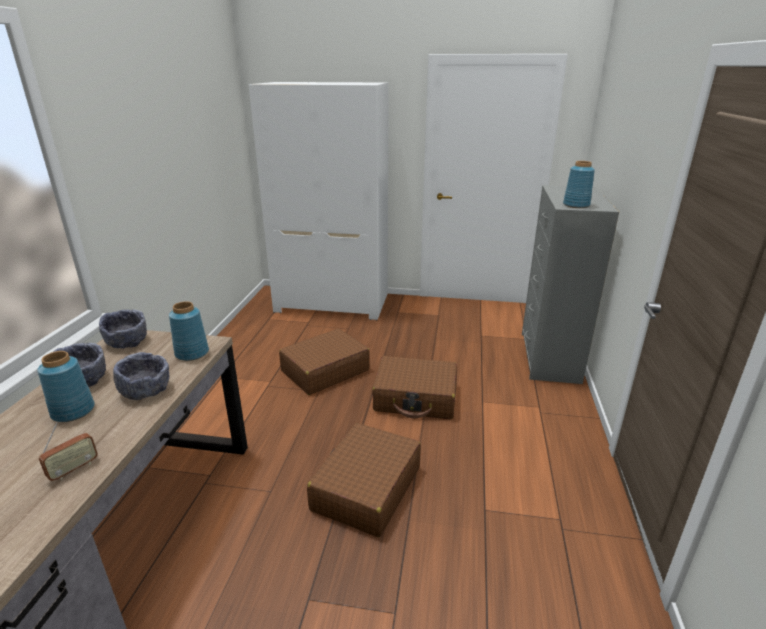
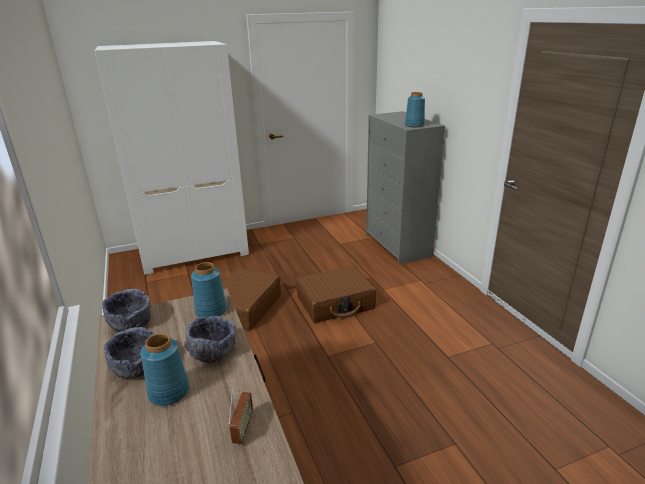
camera: 30 degrees left, 0 degrees up
brown suitcase [307,423,421,537] -> none

